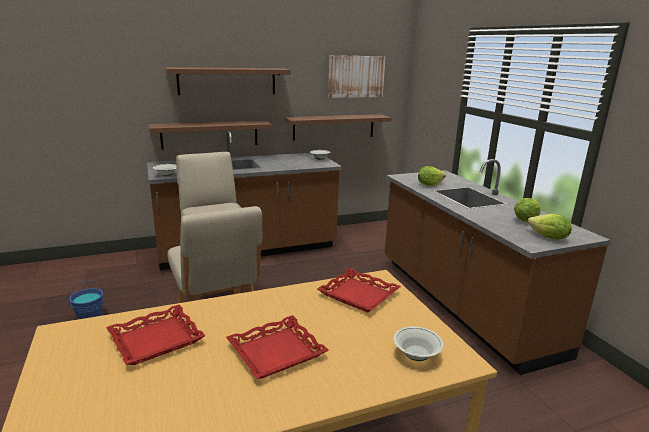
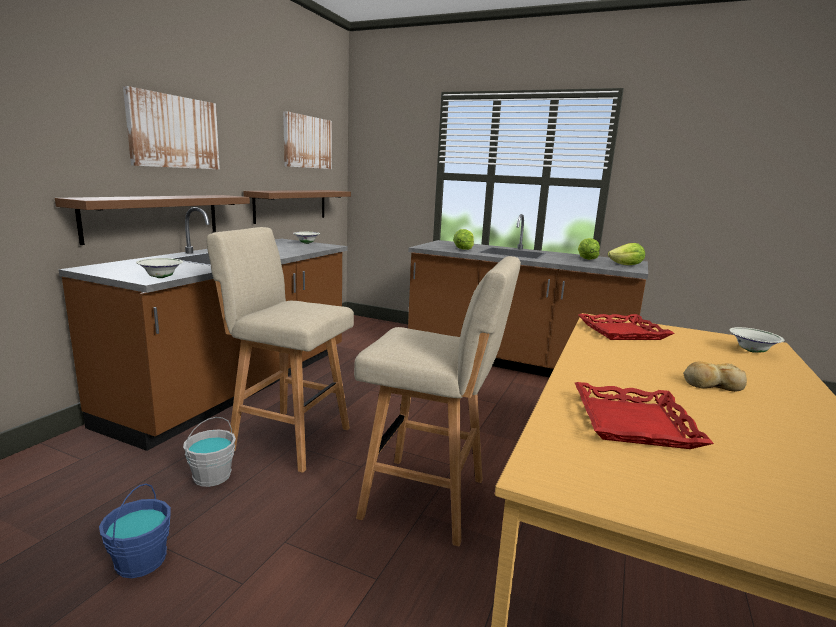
camera: 45 degrees left, 5 degrees down
brown shelf [165,67,291,95] -> picture [123,86,220,170]
red tray [226,315,329,379] -> bread [683,361,747,392]
none -> grey bucket [183,417,236,487]

